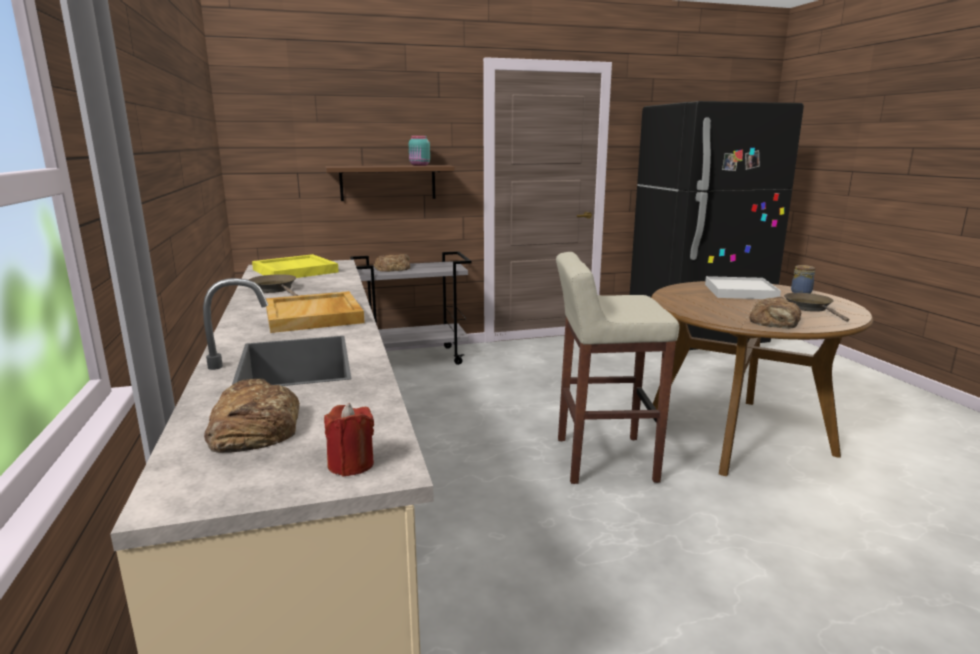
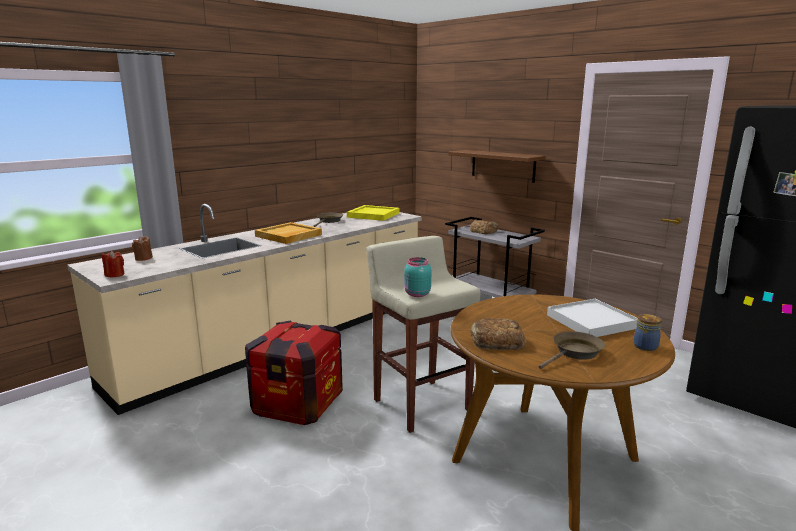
camera: 60 degrees right, 0 degrees up
bread [204,379,300,453] -> brown candle [132,236,153,261]
turquoise jar [409,136,430,166] -> turquoise jar moved to [404,257,431,297]
none -> crate [245,321,343,425]

